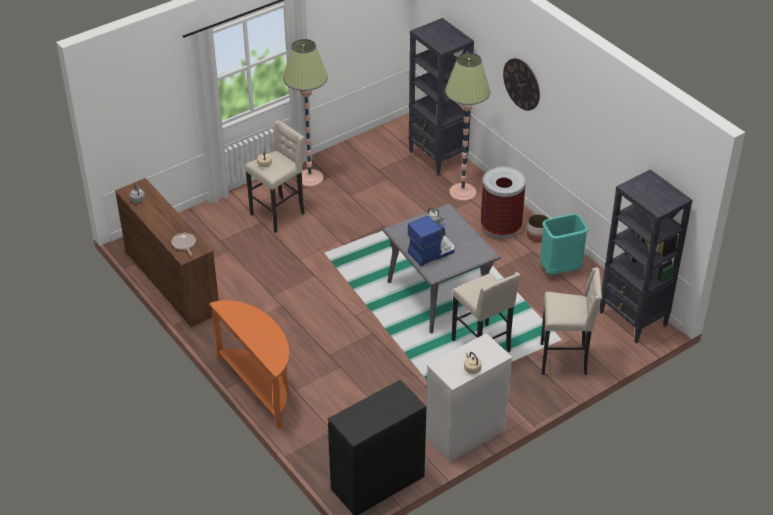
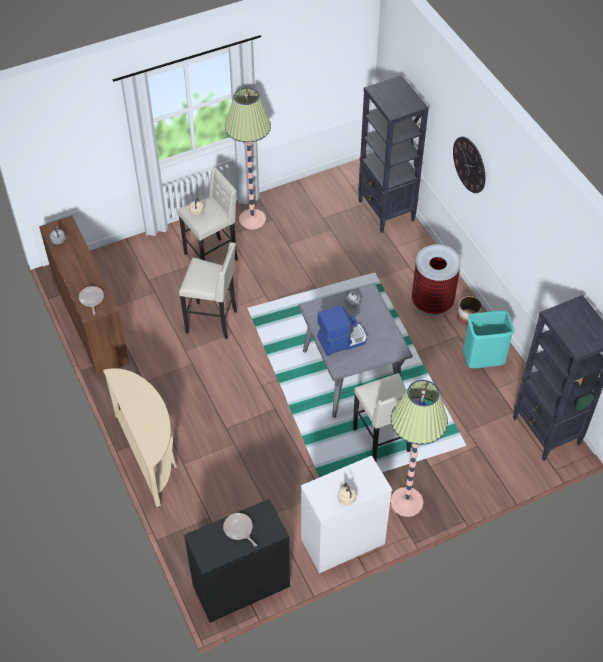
camera: 10 degrees right, 10 degrees up
orange console table [209,300,290,429] -> beige console table [103,368,177,507]
floor lamp [445,53,490,201] -> floor lamp moved to [390,380,448,517]
beige stool [541,268,602,375] -> beige stool moved to [179,242,237,339]
none -> frying pan [223,513,257,547]

